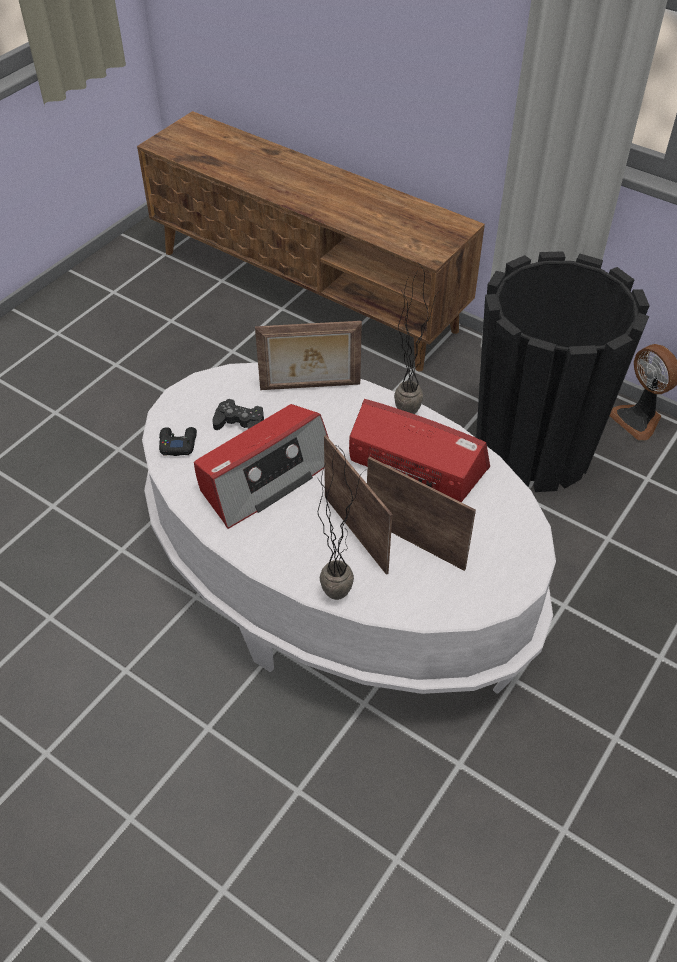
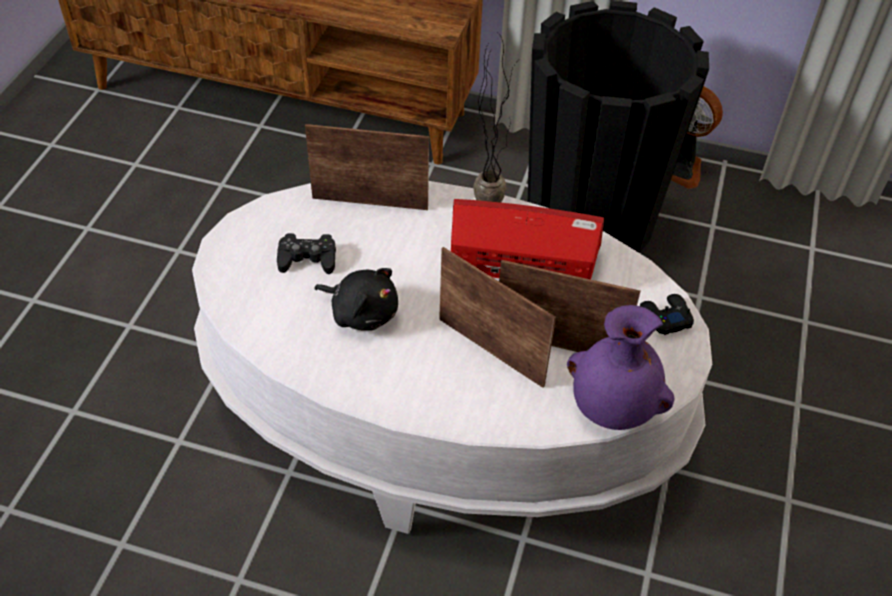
camera: 20 degrees left, 0 degrees up
black game controller [159,427,197,456] -> black game controller moved to [640,294,694,335]
radio [194,404,329,529] -> black plush toy [314,268,398,331]
picture frame [255,321,362,390] -> picture frame turned 150 degrees counterclockwise [305,124,429,210]
potted plant [318,446,367,600] -> none
none -> purple vase [567,305,674,430]

